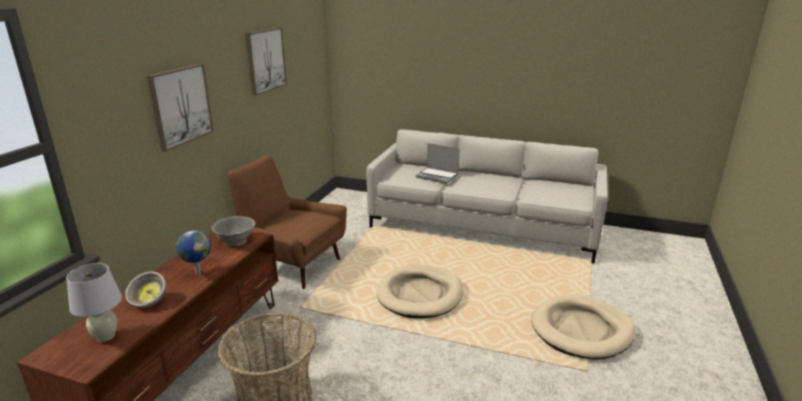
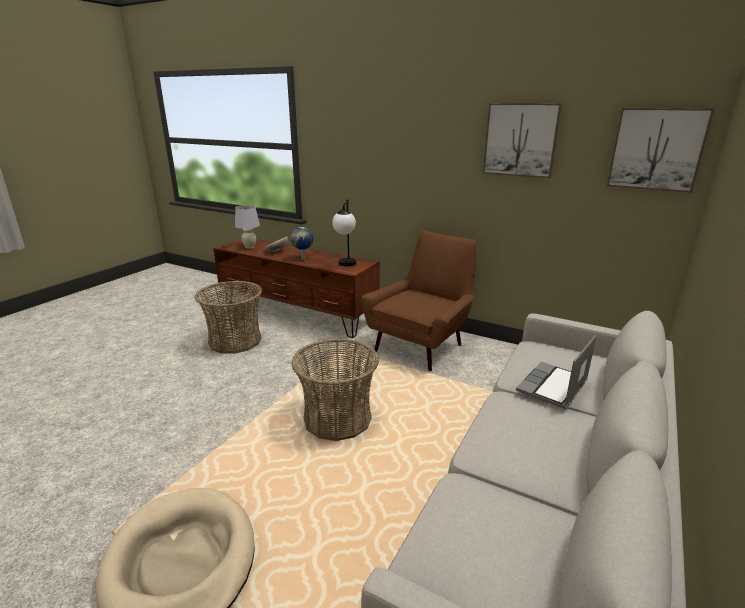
camera: 100 degrees right, 0 degrees up
picture [147,64,214,151] -> picture moved to [607,108,714,193]
grey bowl [212,216,256,247] -> table lamp [332,199,356,266]
beige dog bed [377,264,463,319] -> basket [291,339,379,441]

